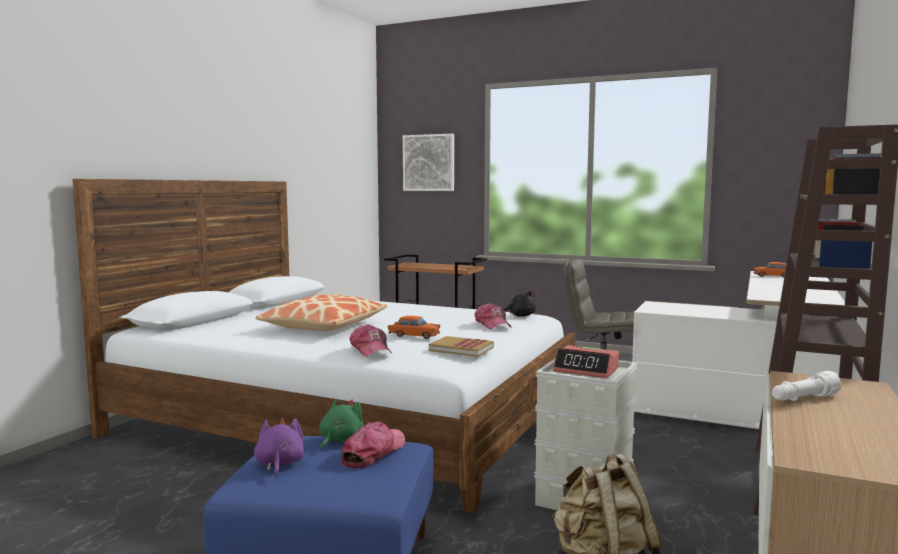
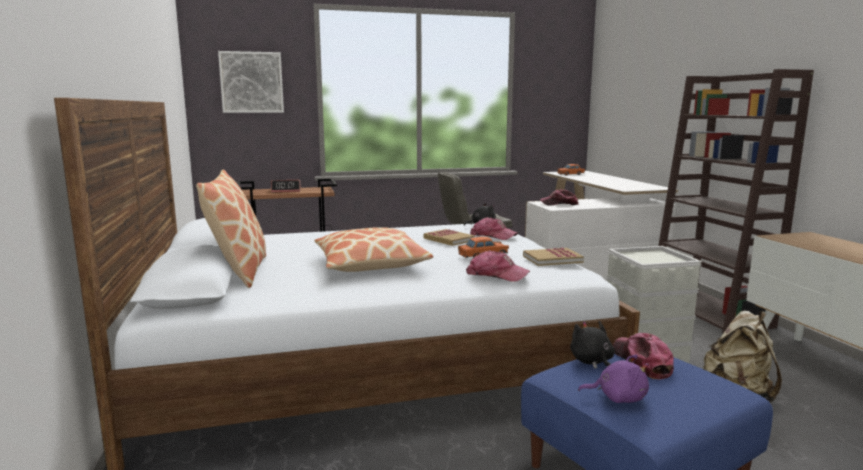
camera: 40 degrees left, 5 degrees up
purple plush toy [254,418,304,477] -> purple plush toy turned 150 degrees clockwise [578,355,649,403]
green plush toy [319,399,364,450] -> black plush toy [570,321,615,368]
alarm clock [553,345,619,378] -> alarm clock moved to [271,180,301,193]
white flashlight [772,371,842,401] -> none
none -> pillow [196,170,266,288]
none -> book [423,229,475,246]
none -> cap [540,189,579,206]

